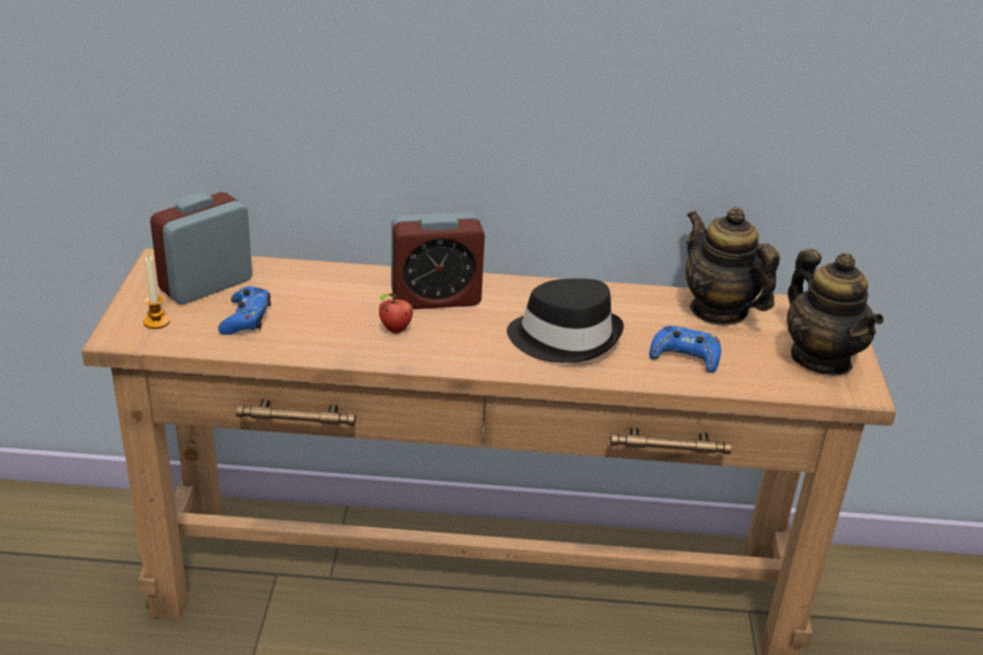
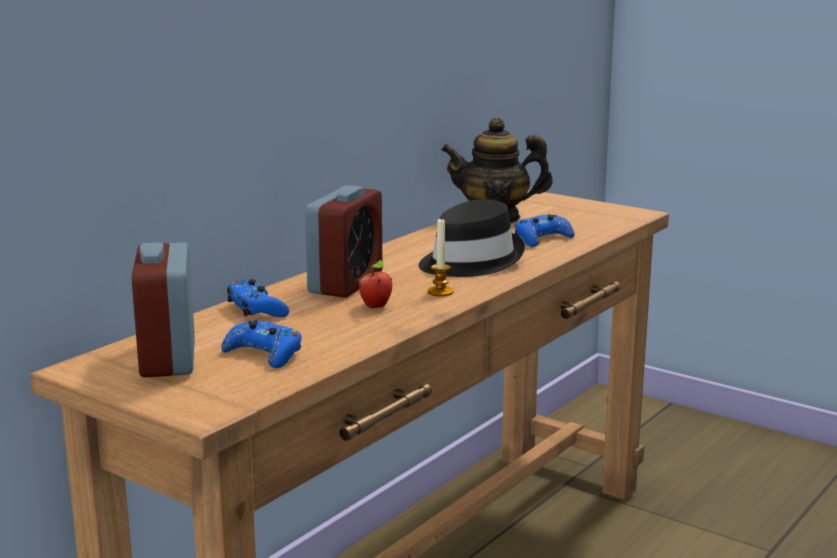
camera: 55 degrees left, 15 degrees down
candle [143,256,170,329] -> candle moved to [428,219,454,296]
teapot [787,249,884,376] -> none
none -> blue game controller [227,279,289,317]

